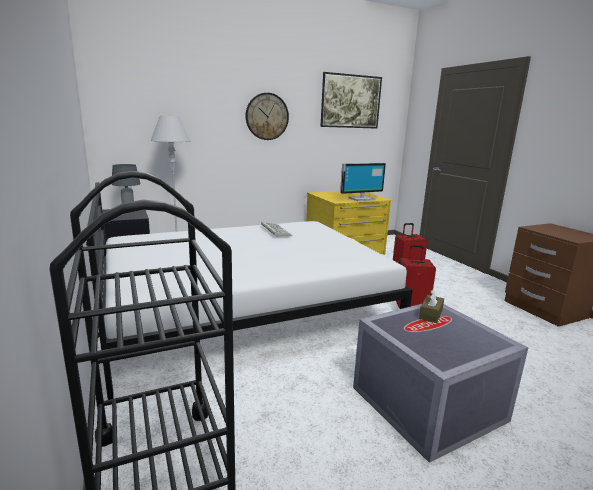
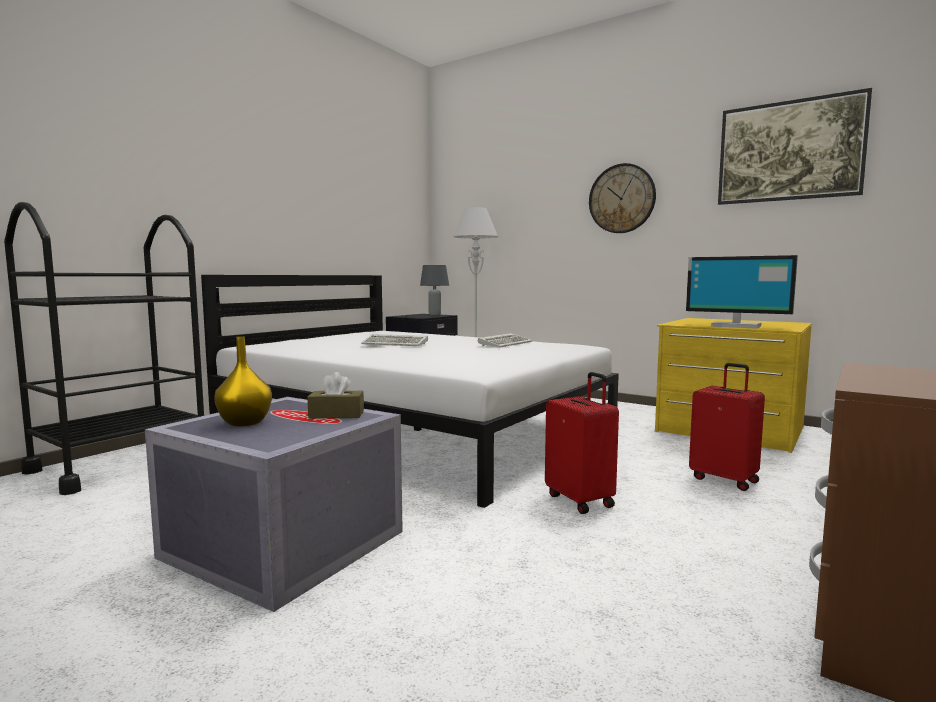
camera: 60 degrees right, 10 degrees down
none -> yellow vase [214,336,272,426]
none -> keyboard [361,334,428,346]

